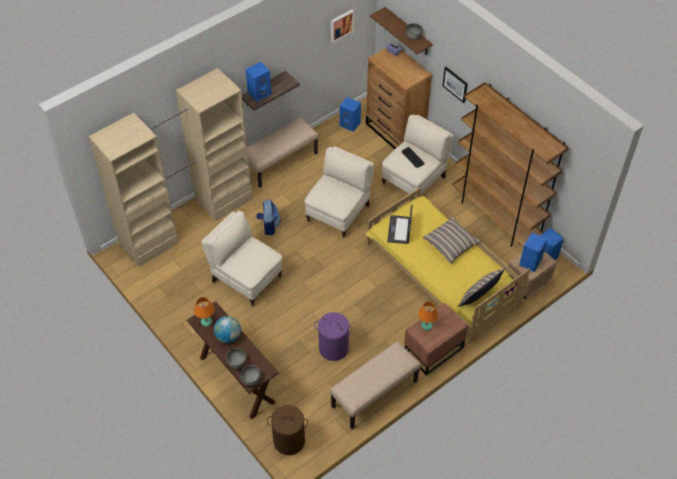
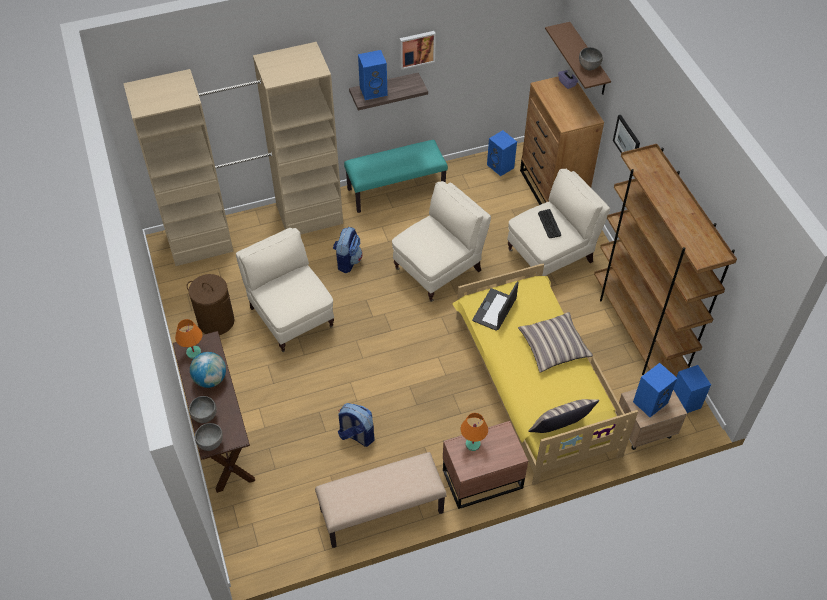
camera: 20 degrees right, 0 degrees up
beige bench [247,117,319,188] -> turquoise bench [344,140,448,213]
brown laundry basket [267,405,308,455] -> brown laundry basket moved to [187,274,235,335]
purple laundry basket [314,312,353,361] -> backpack [338,403,375,447]
picture [331,9,354,43] -> picture moved to [399,31,436,70]

